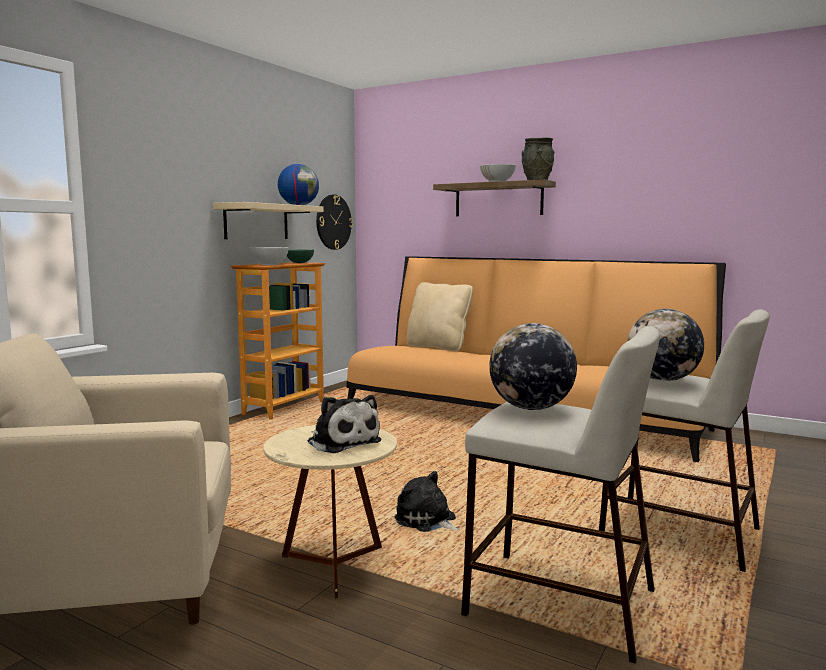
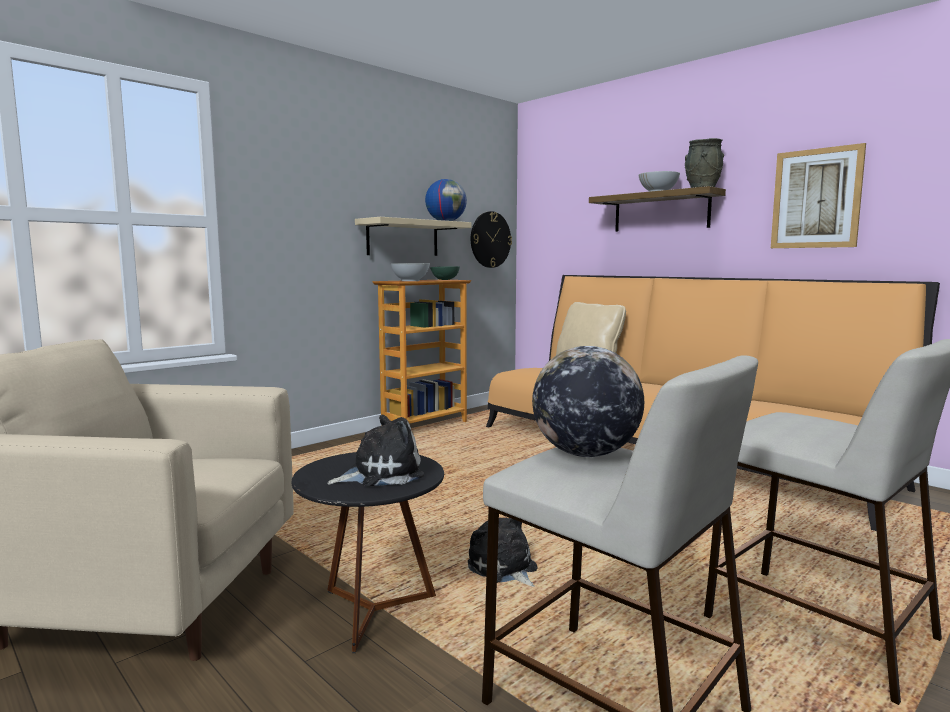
camera: 15 degrees right, 0 degrees up
beige side table [263,425,397,598] -> black side table [292,452,444,653]
plush toy [307,395,382,453] -> plush toy turned 90 degrees counterclockwise [327,415,424,486]
globe [628,309,704,381] -> none
none -> picture [771,143,866,248]

